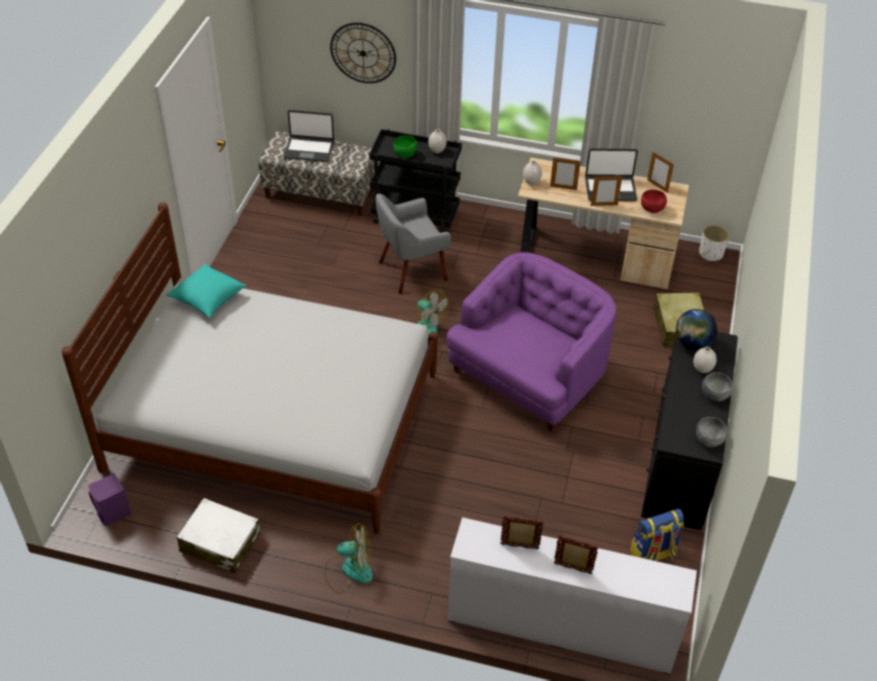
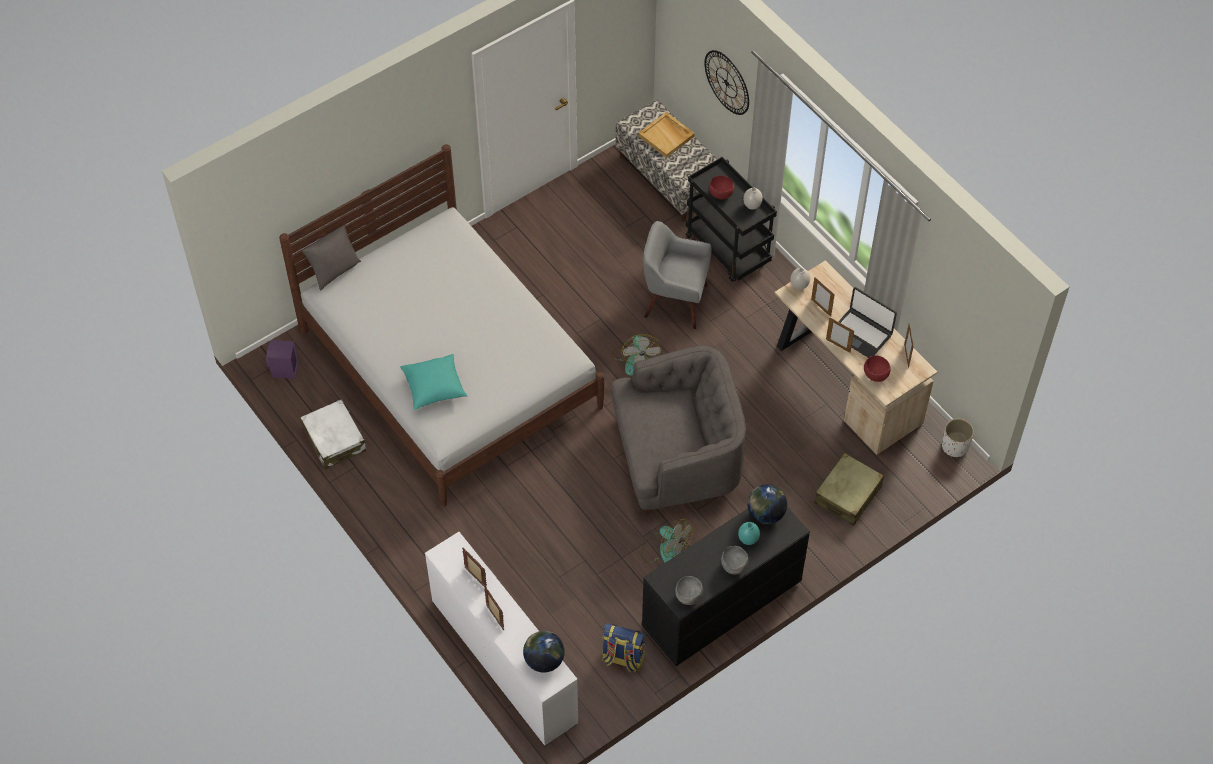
camera: 40 degrees right, 10 degrees up
turquoise pillow [166,264,247,318] -> turquoise pillow moved to [400,354,467,410]
laptop [284,110,334,162] -> beige tray [638,112,694,158]
fan [324,523,373,594] -> fan moved to [642,519,693,563]
green bowl [393,135,418,158] -> red bowl [709,176,734,199]
purple armchair [447,252,616,432] -> grey armchair [611,345,746,514]
white vase [693,347,717,373] -> turquoise vase [738,522,760,545]
none -> grey pillow [302,225,361,291]
none -> globe [523,631,565,673]

